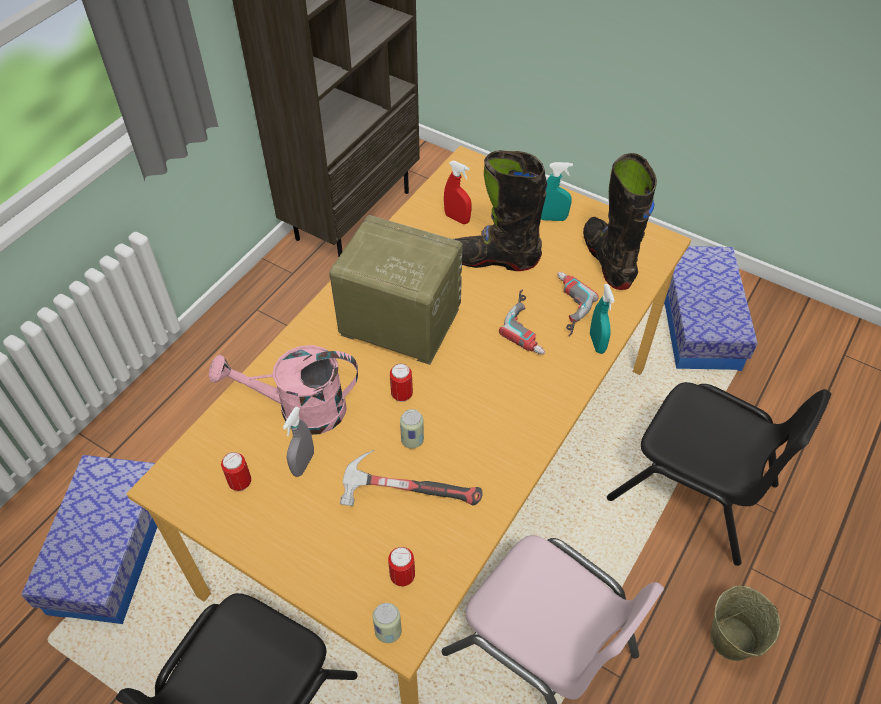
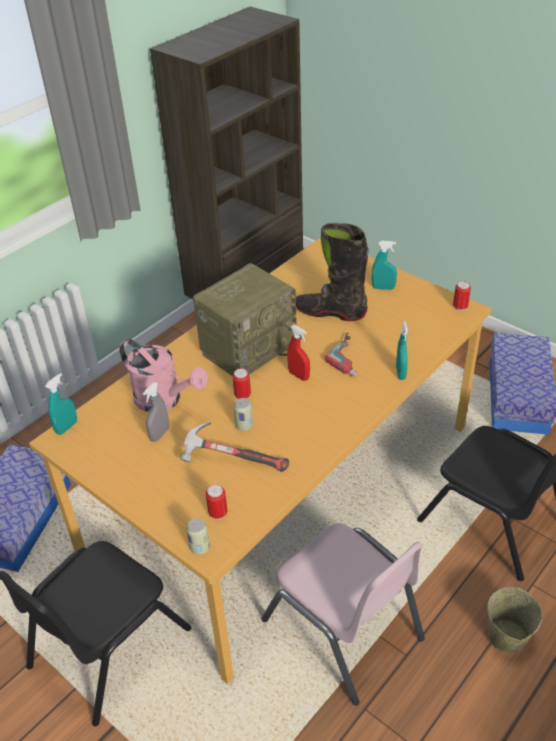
camera: 10 degrees right, 10 degrees down
pink watering can [209,345,358,435] -> pink watering can turned 150 degrees counterclockwise [119,339,208,412]
can [221,452,251,491] -> can moved to [453,281,471,311]
radio [329,215,463,365] -> radio turned 105 degrees clockwise [193,263,301,376]
red spray bottle [444,161,471,224] -> red spray bottle moved to [287,325,310,381]
power drill [557,272,599,336] -> none
black boot [583,153,657,290] -> none
none -> turquoise spray bottle [45,373,77,435]

